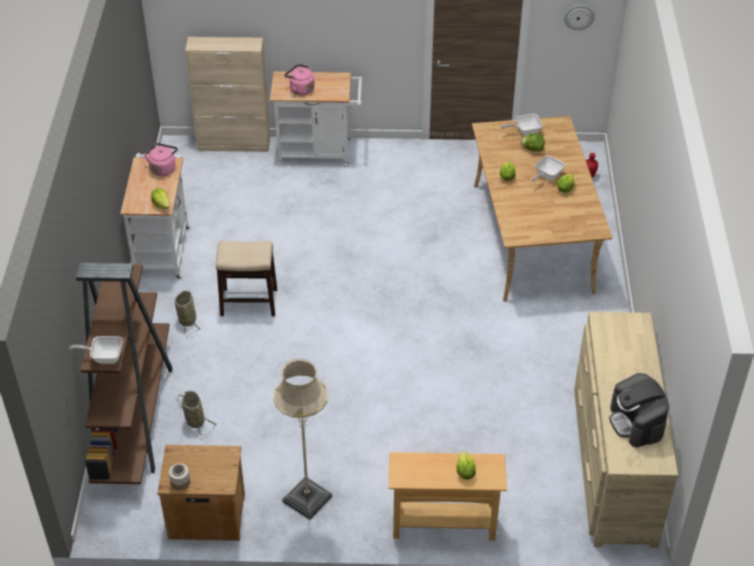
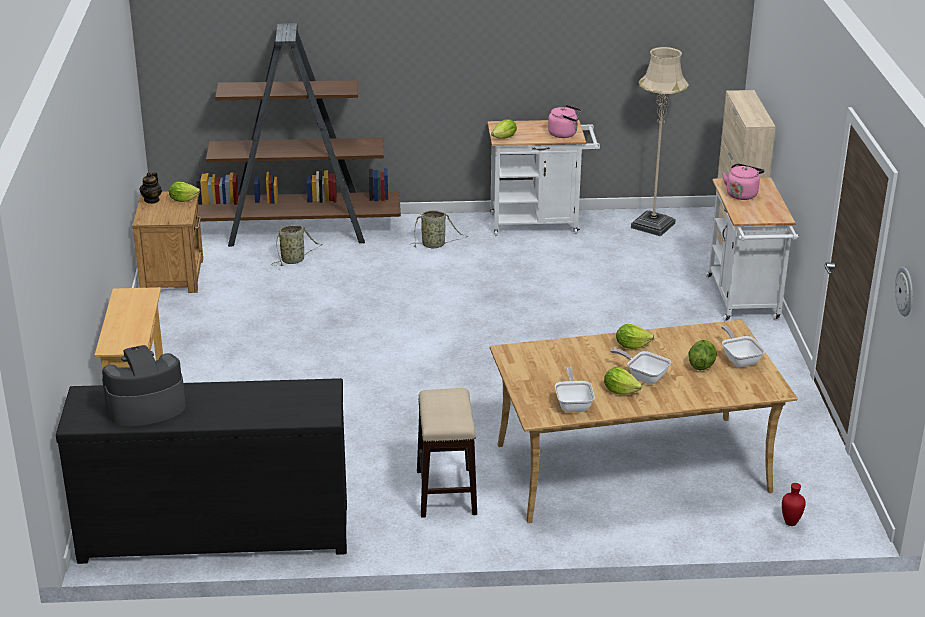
camera: 85 degrees right, 15 degrees down
frying pan [69,336,123,363] -> frying pan moved to [555,367,595,412]
jar [169,463,190,490] -> teapot [139,172,162,204]
stool [216,240,277,317] -> stool moved to [417,388,477,518]
beige floor lamp [273,359,332,520] -> beige floor lamp moved to [631,47,689,236]
lettuce [457,451,476,480] -> lettuce moved to [169,182,200,202]
beige dresser [574,312,679,548] -> black dresser [56,378,347,564]

